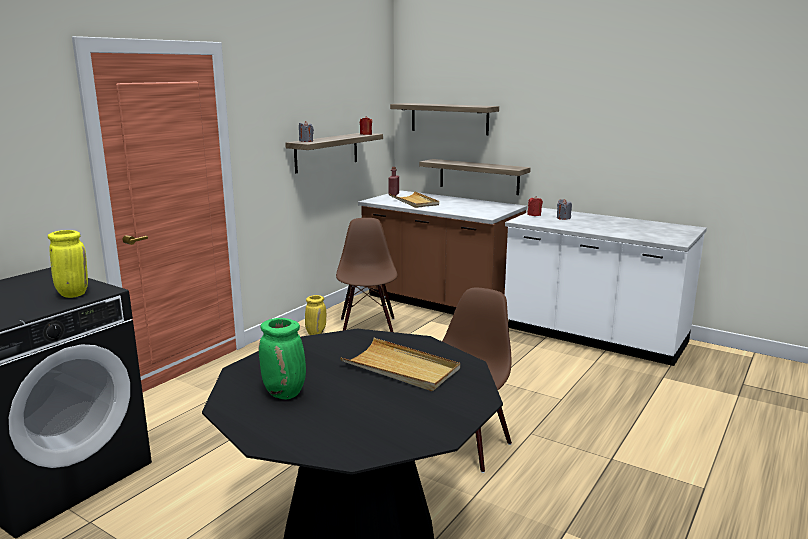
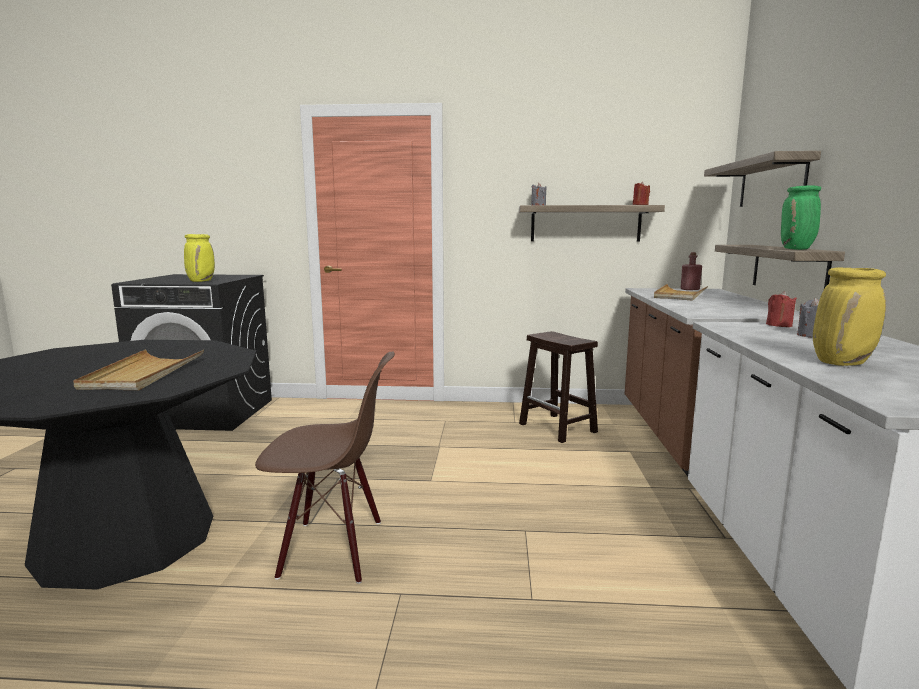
camera: 60 degrees right, 5 degrees down
green vase [259,318,306,399] -> green vase moved to [781,185,821,250]
yellow vase [305,295,326,335] -> yellow vase moved to [813,267,886,366]
brown chair [336,218,397,332] -> brown stool [519,331,598,443]

